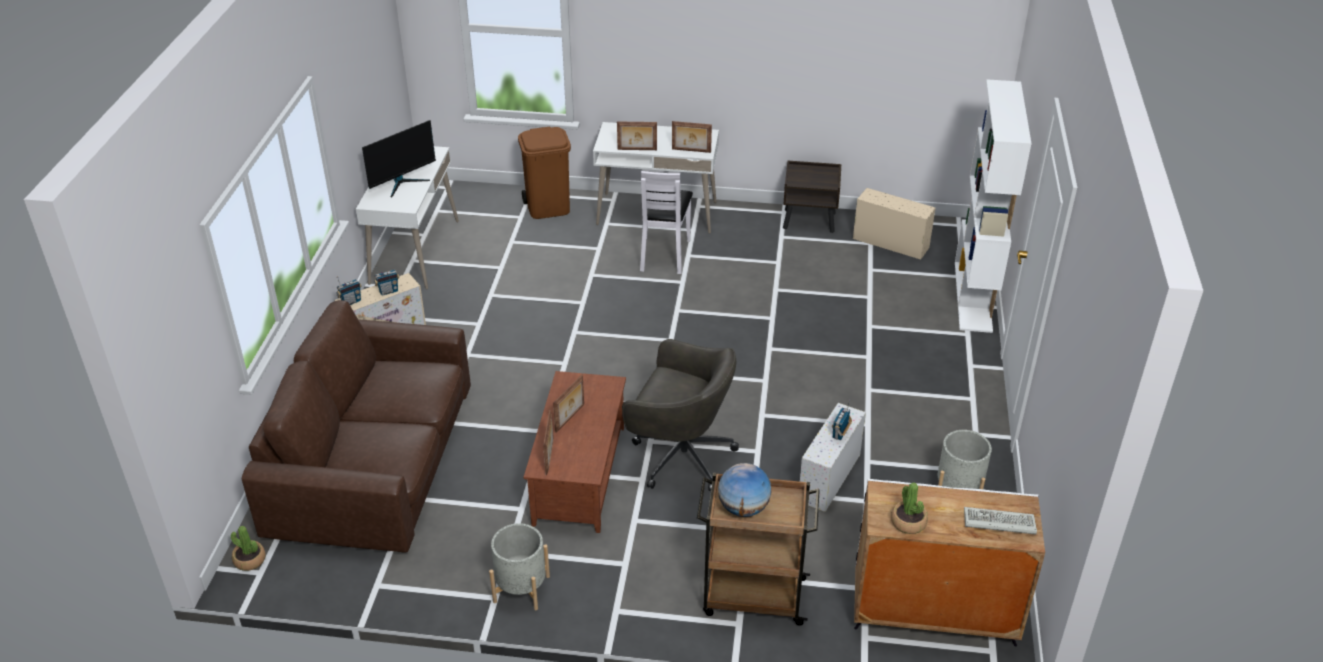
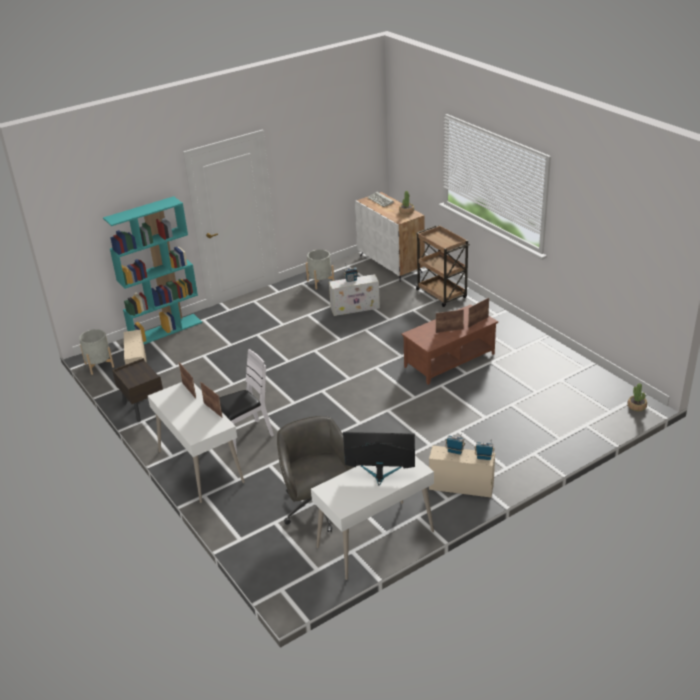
camera: 130 degrees left, 5 degrees down
brown sofa [242,300,471,553] -> none
grey planter [489,523,550,610] -> grey planter moved to [79,329,114,375]
brown trash can [518,127,571,219] -> none
grey office chair [622,339,739,491] -> grey office chair moved to [277,416,358,532]
globe [718,463,772,517] -> none
white bookcase [955,79,1032,333] -> turquoise bookcase [103,196,202,344]

